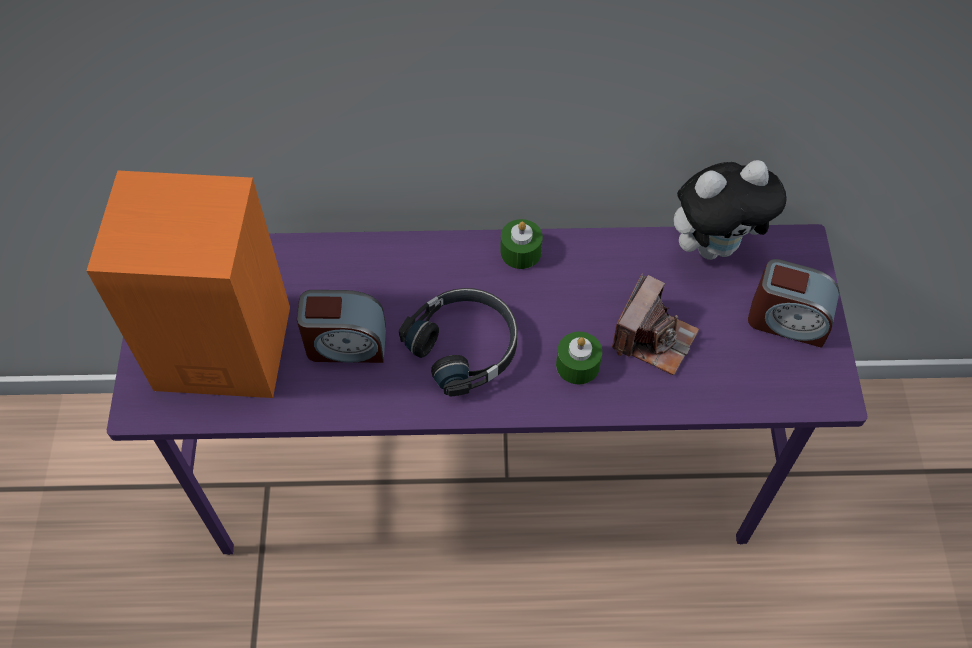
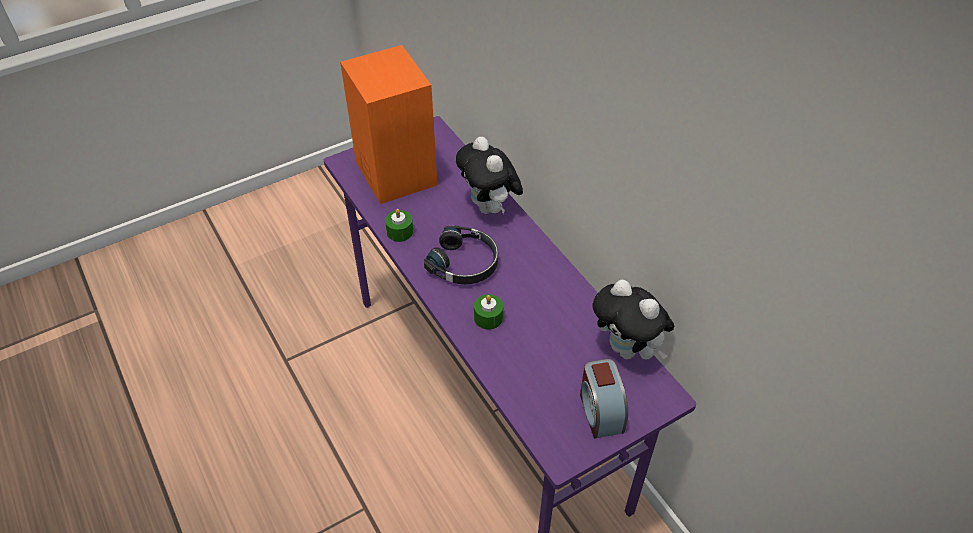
camera: 60 degrees right, 10 degrees down
alarm clock [297,290,386,363] -> none
green candle [500,219,543,269] -> green candle moved to [385,209,413,242]
camera [612,274,699,375] -> none
none -> plush toy [456,137,523,214]

